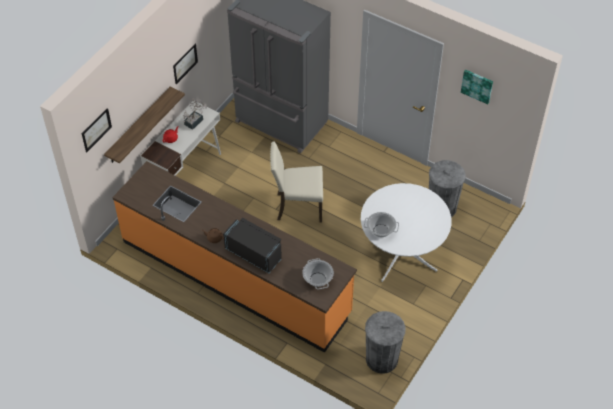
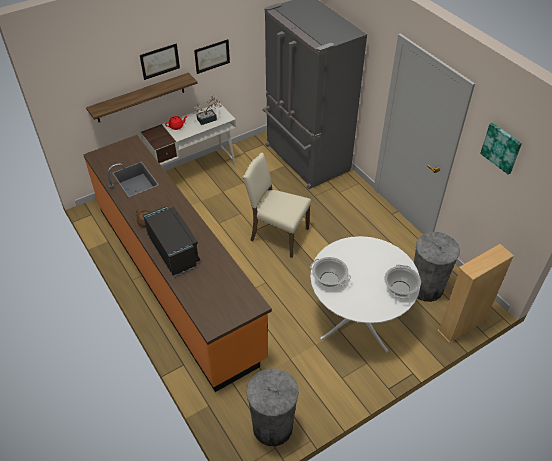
camera: 25 degrees right, 5 degrees down
picture [82,108,112,152] -> picture moved to [140,44,180,80]
cooking pot [302,258,334,290] -> cooking pot moved to [384,265,421,299]
none -> beige bookcase [437,244,514,343]

